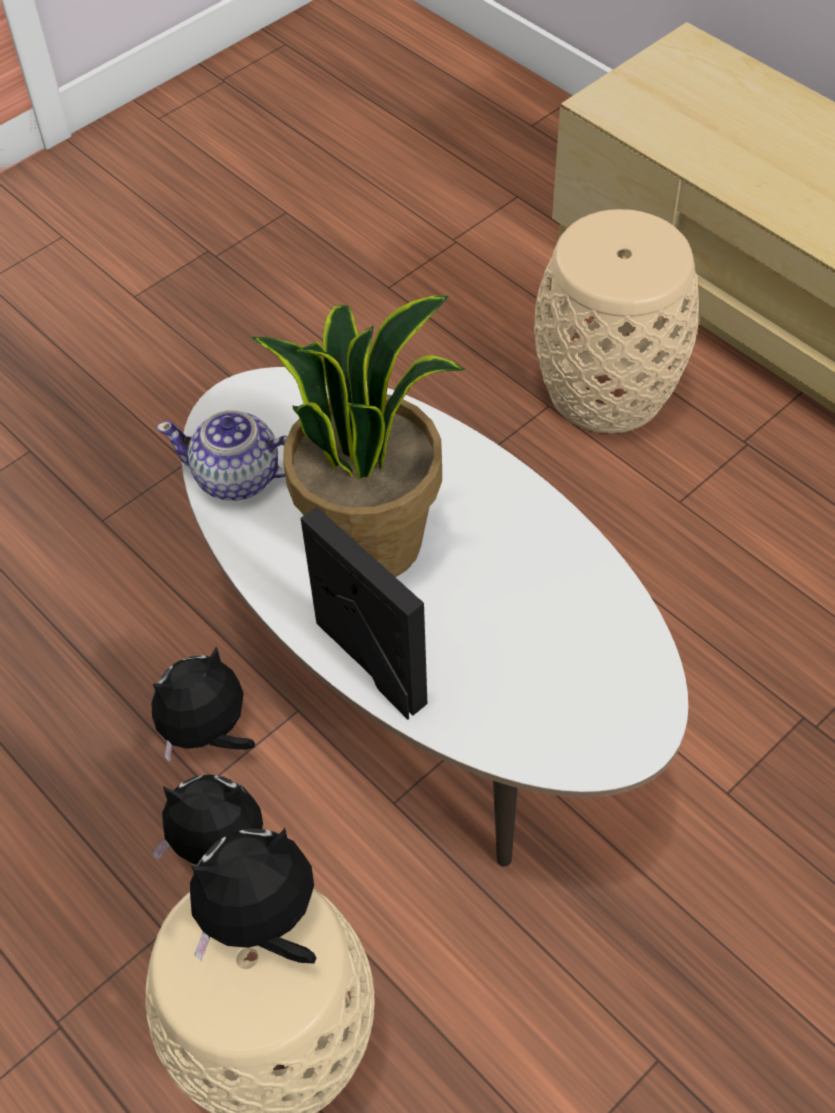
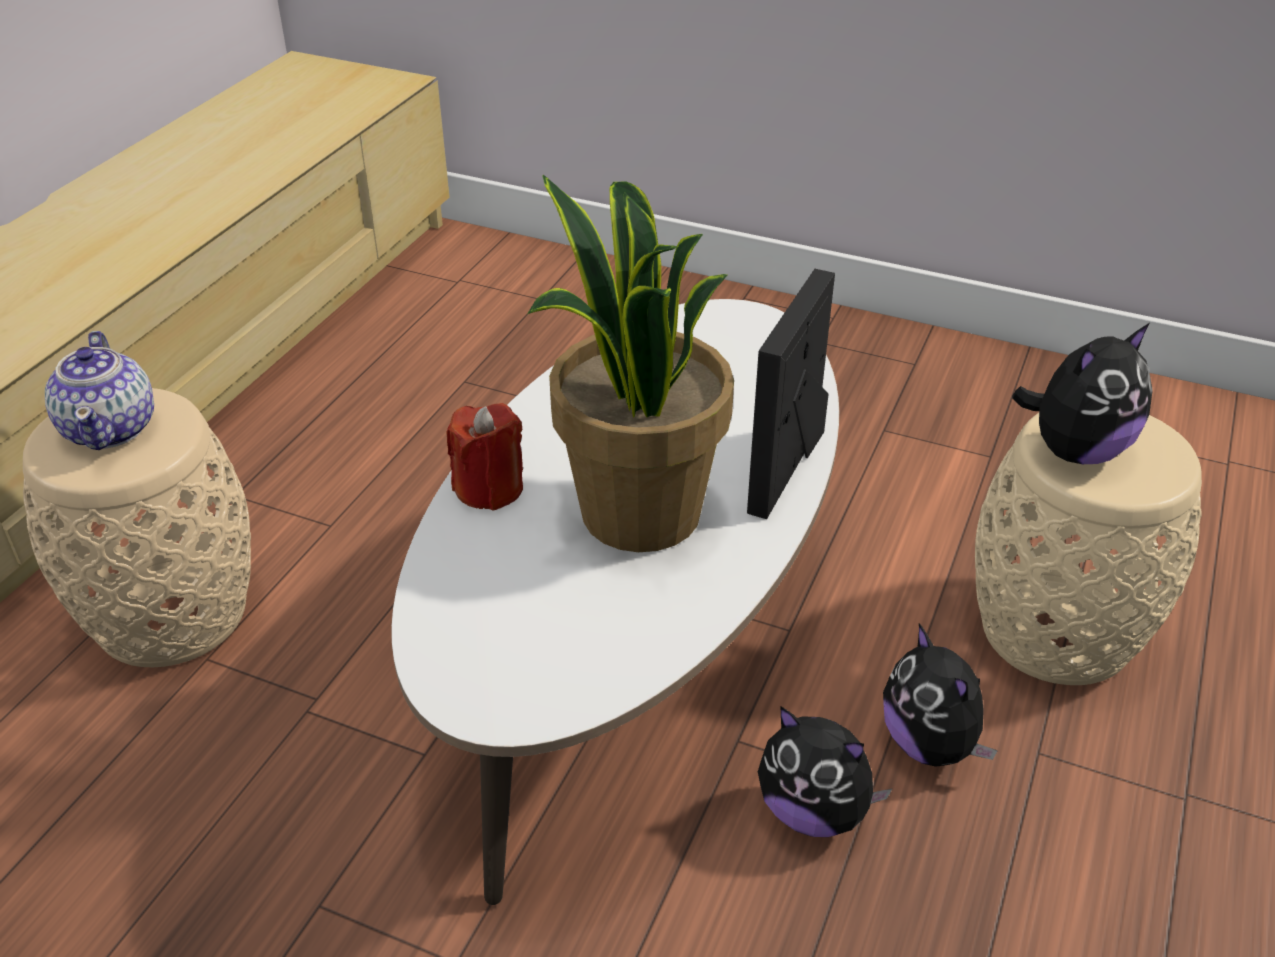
camera: 115 degrees left, 15 degrees down
teapot [156,410,288,500] -> teapot moved to [45,331,154,450]
plush toy [190,828,316,964] -> plush toy turned 75 degrees counterclockwise [1012,323,1153,464]
none -> red candle [447,403,523,511]

